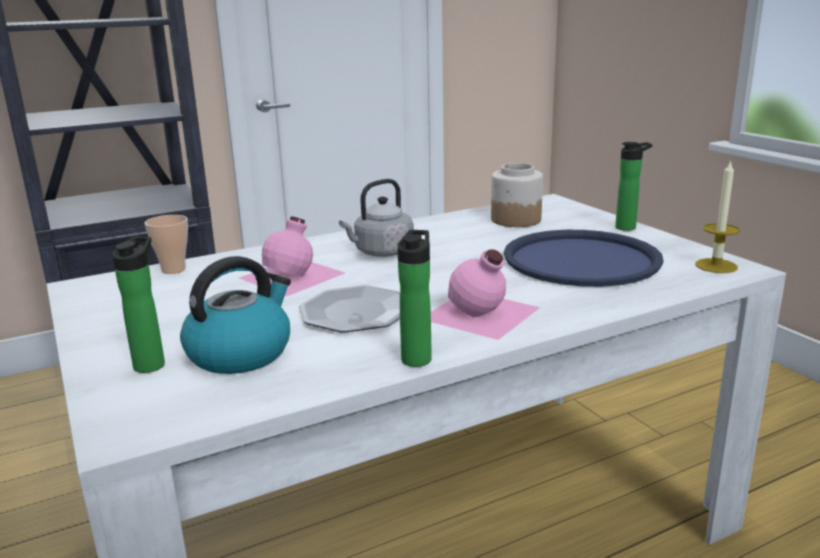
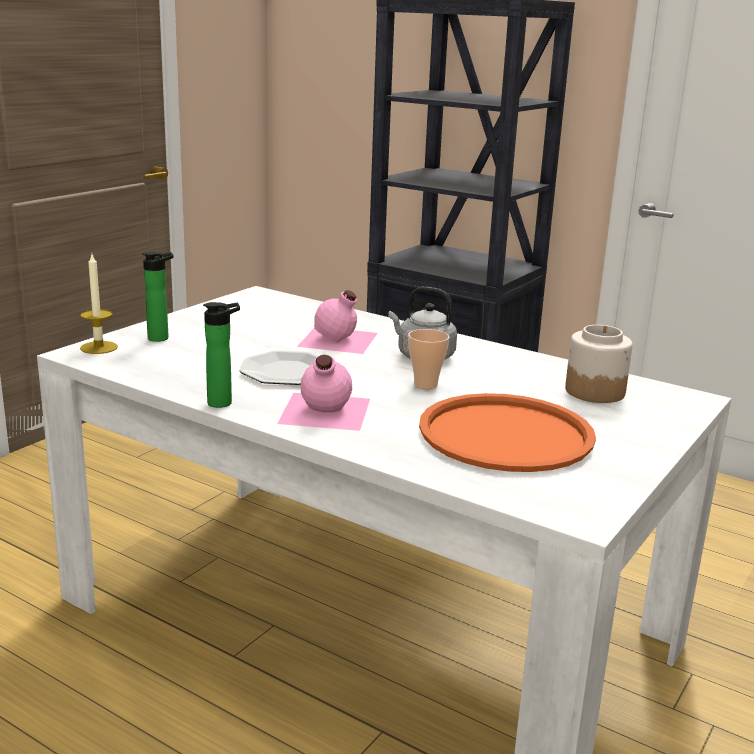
camera: 60 degrees right, 0 degrees up
cup [145,215,188,274] -> cup moved to [408,329,450,389]
kettle [180,256,291,374] -> none
blue tray [504,230,664,287] -> orange tray [419,393,596,472]
bottle [615,142,652,231] -> none
candle [695,160,740,273] -> candle moved to [80,254,118,354]

